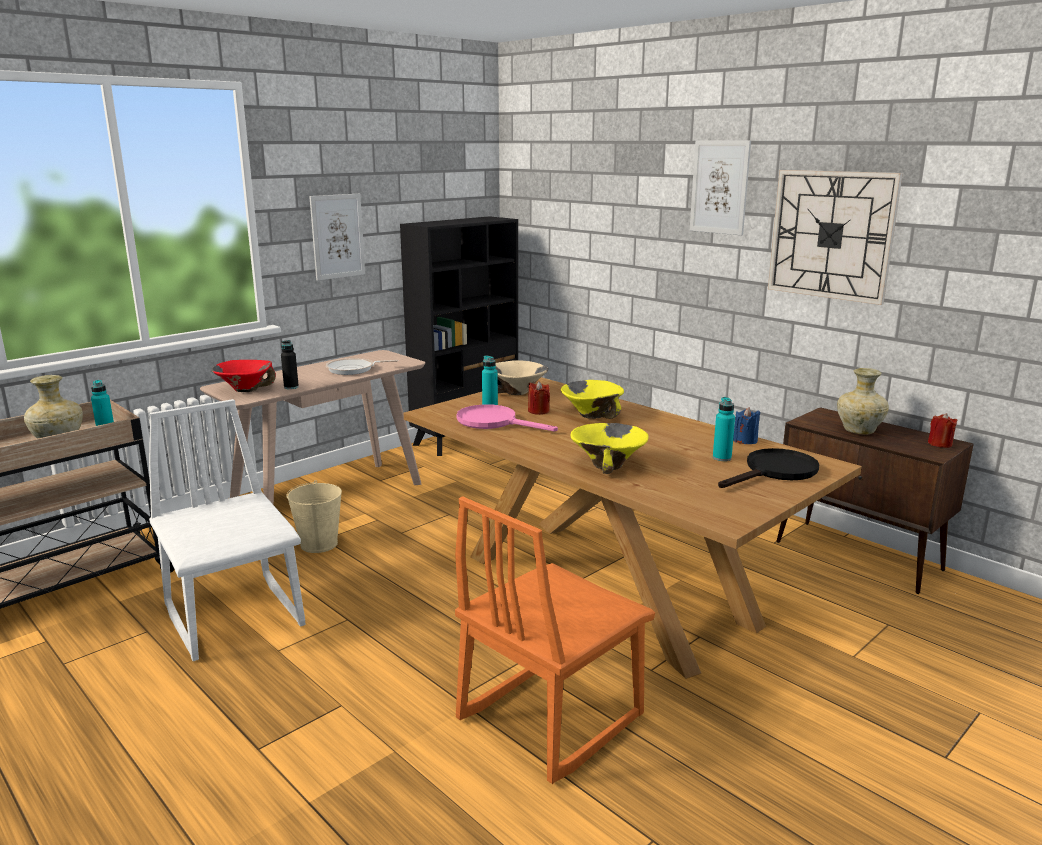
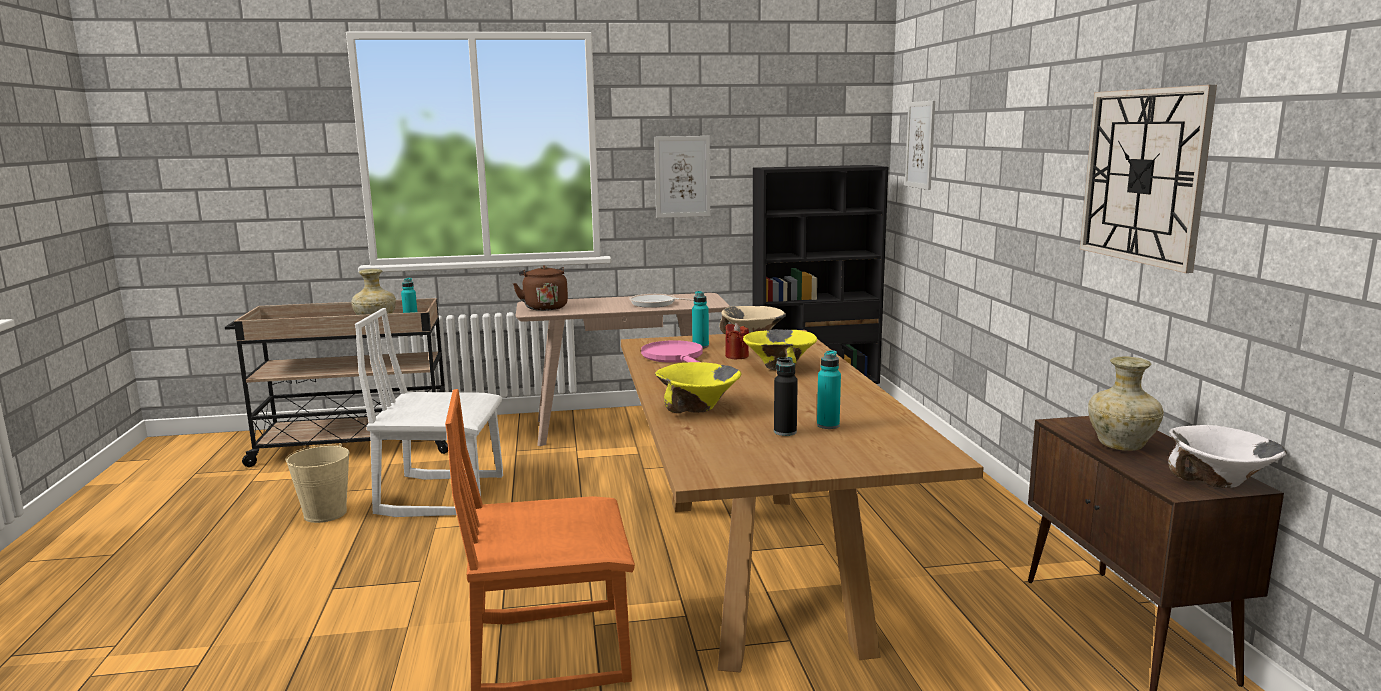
camera: 35 degrees right, 5 degrees down
white chair [149,399,305,661] -> white chair turned 90 degrees counterclockwise [355,308,503,517]
red bowl [211,360,276,392] -> brown kettle [513,265,568,311]
black bottle [281,340,299,389] -> black bottle moved to [774,357,798,436]
beige bucket [286,480,342,553] -> beige bucket moved to [285,443,350,523]
picture [690,140,751,235] -> picture moved to [905,101,935,190]
black frying pan [718,448,819,488] -> none
blue candle [733,407,760,444] -> none
red candle [928,413,957,448] -> white bowl [1168,425,1287,488]

